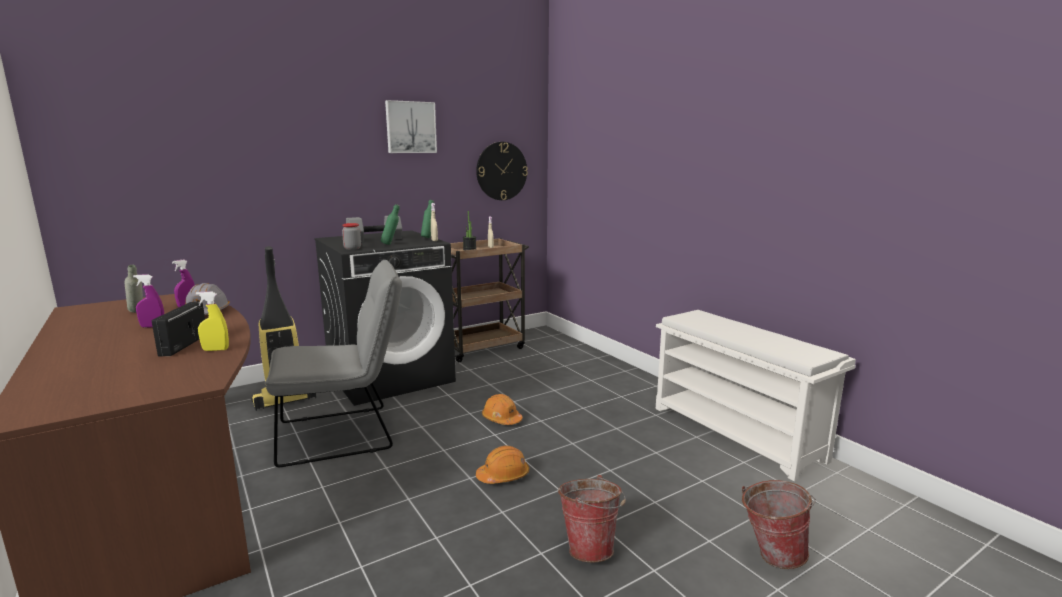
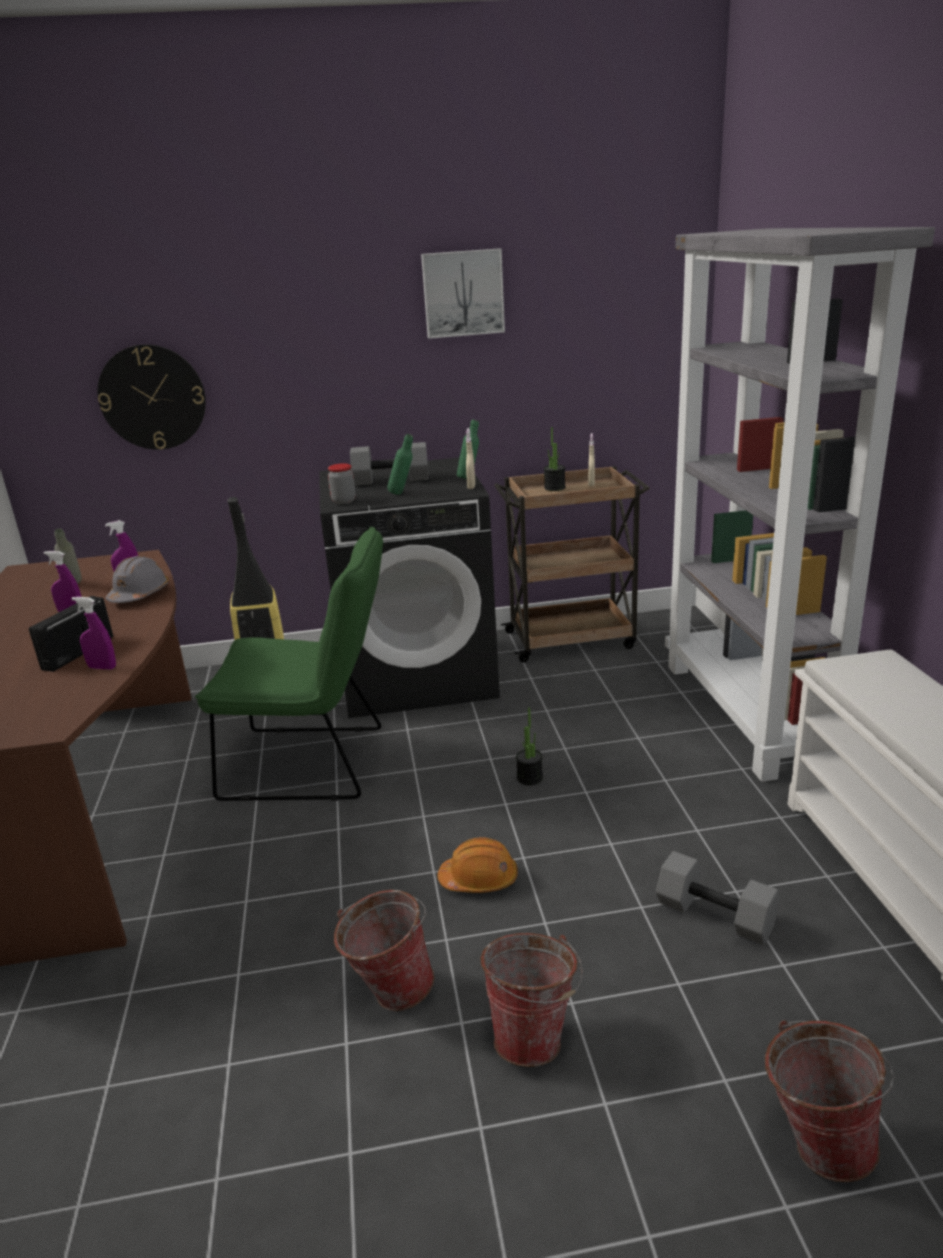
camera: 25 degrees right, 10 degrees up
yellow spray bottle [196,292,229,351] -> purple spray bottle [72,597,116,670]
grey chair [264,260,402,467] -> green chair [195,527,383,801]
wall clock [476,142,528,200] -> wall clock moved to [98,344,206,450]
orange hard hat [482,394,523,425] -> potted plant [516,707,543,785]
none -> bucket [334,890,434,1011]
none -> grey dumbbell [656,851,780,945]
none -> grey bookcase [665,227,935,782]

